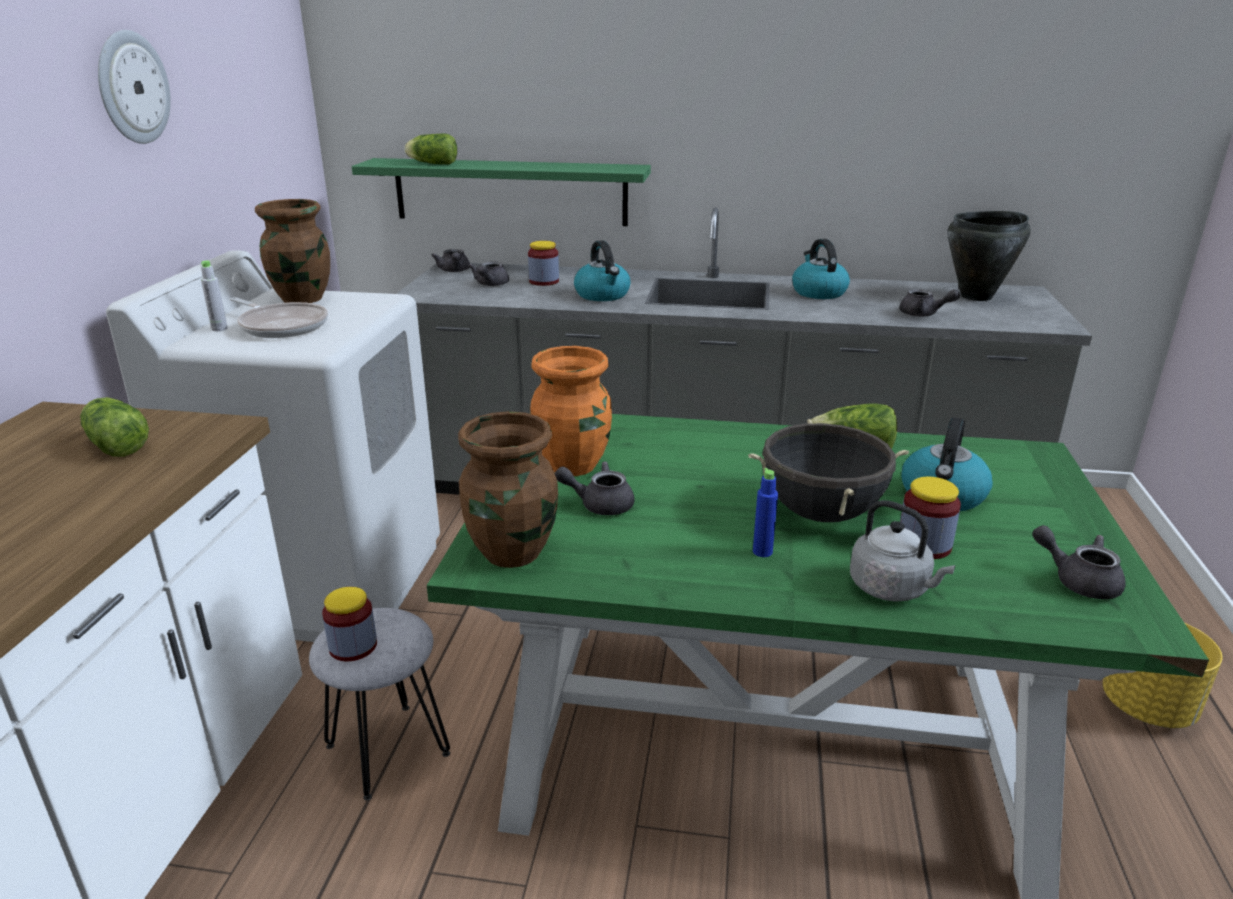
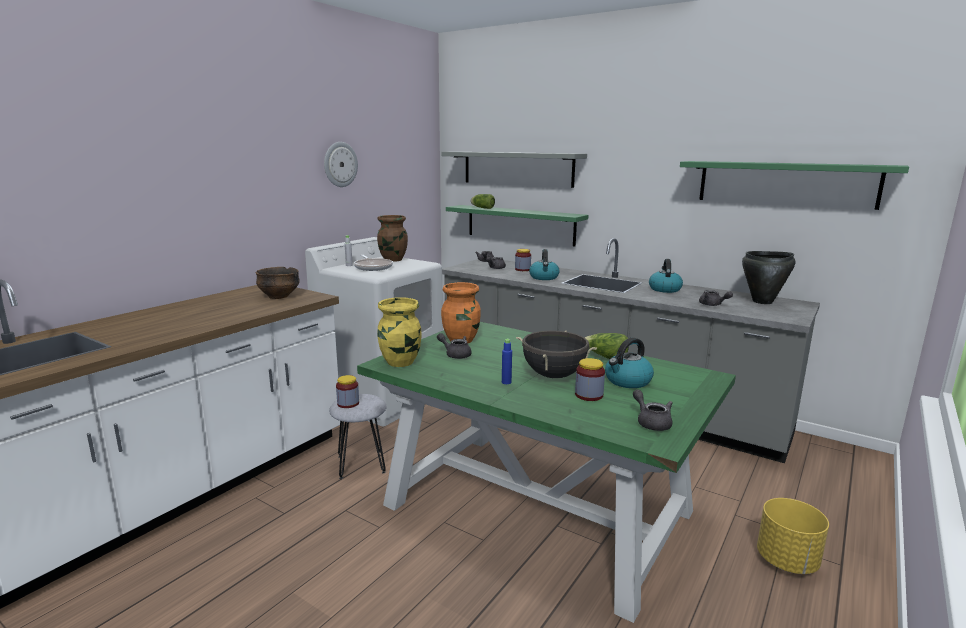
camera: 25 degrees right, 10 degrees down
lettuce [80,397,149,457] -> bowl [255,267,300,299]
brown vase [458,411,558,568] -> yellow vase [378,297,422,367]
grey kettle [850,500,955,602] -> none
none -> grey shelf [441,152,587,188]
none -> green shelf [680,161,909,210]

